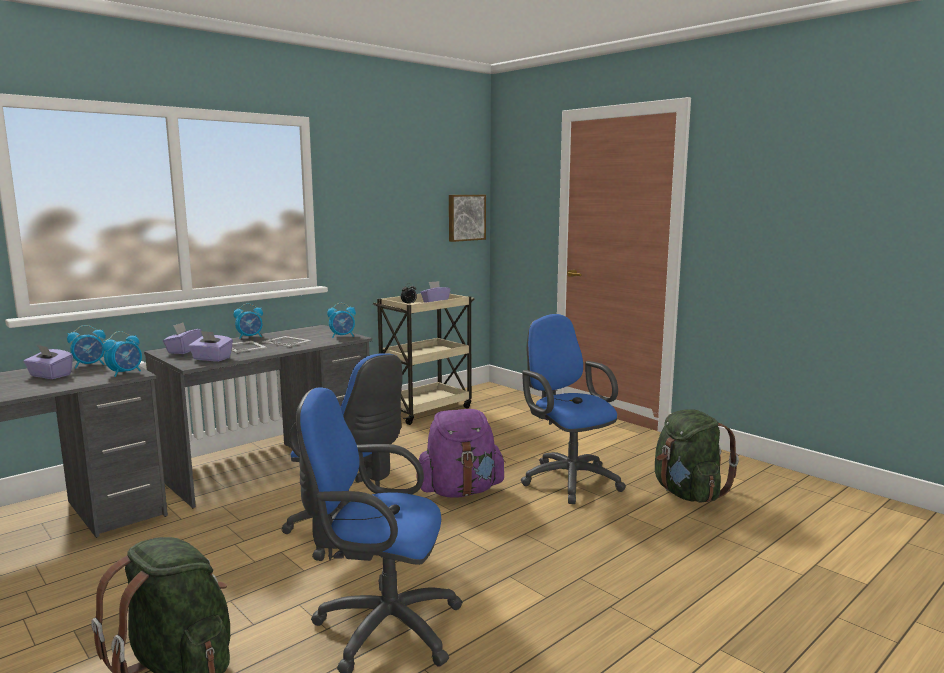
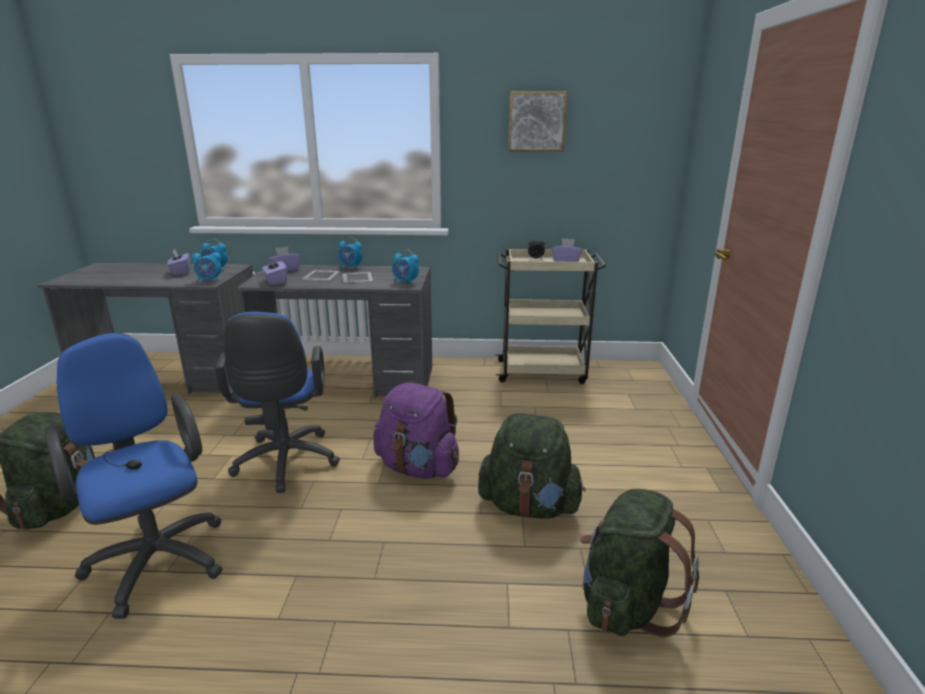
camera: 45 degrees right, 10 degrees up
picture [449,195,486,242] -> picture moved to [508,91,567,151]
blue office chair [521,314,626,504] -> green backpack [478,413,586,519]

